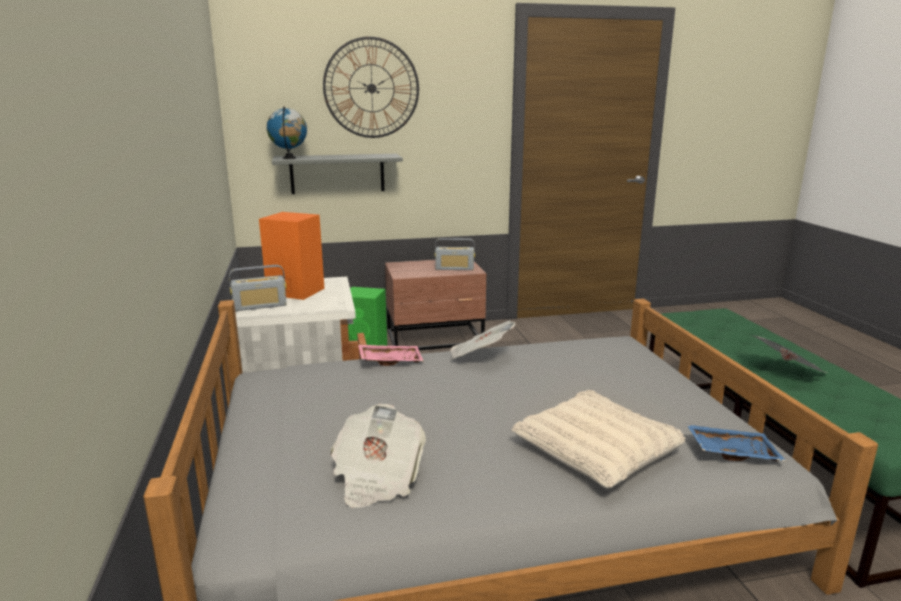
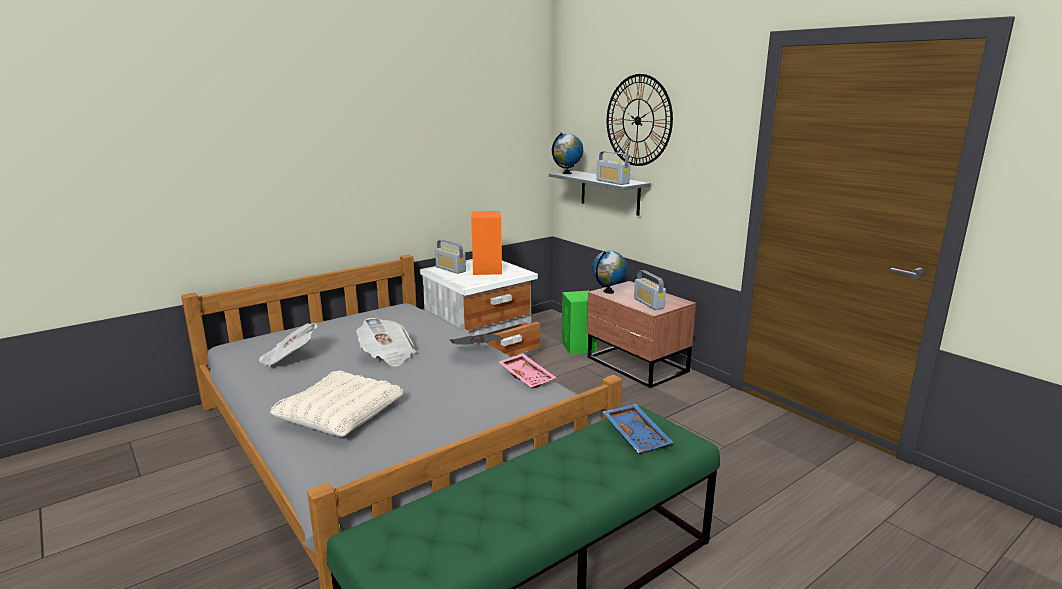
camera: 65 degrees right, 0 degrees up
pink tray [358,344,423,366] -> pink tray moved to [499,353,557,388]
blue tray [686,424,786,461] -> blue tray moved to [603,404,674,453]
newspaper [752,335,828,373] -> newspaper moved to [356,318,416,367]
none -> globe [592,251,627,294]
none -> radio [596,151,630,185]

